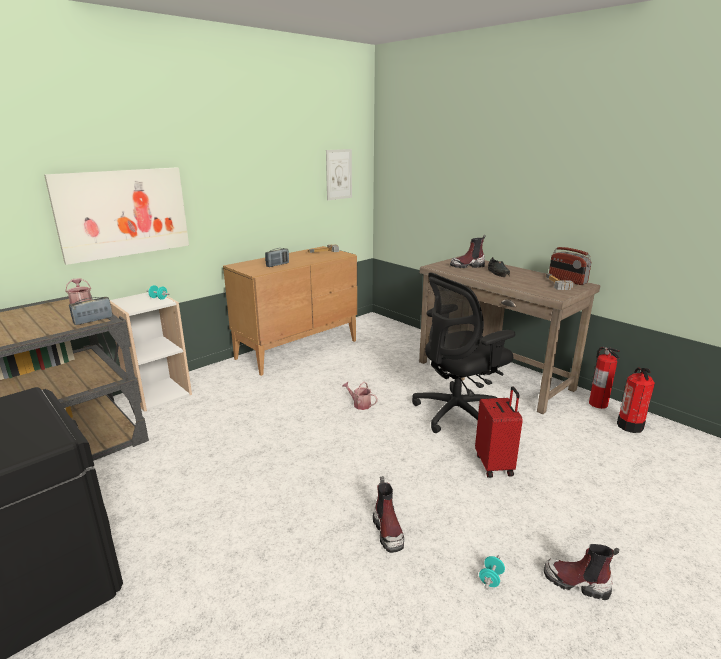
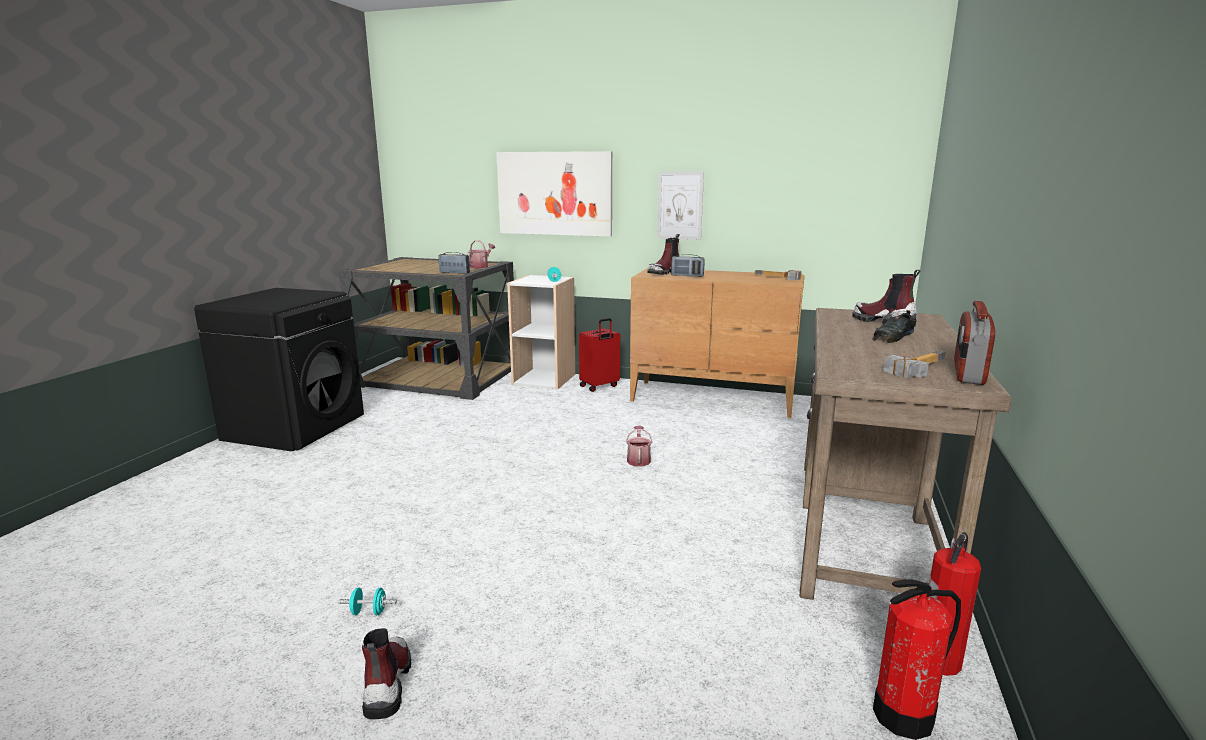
camera: 60 degrees right, 5 degrees down
picture [326,149,352,200] -> picture moved to [657,172,704,240]
boot [373,476,404,553] -> boot moved to [647,234,680,275]
black office chair [412,273,515,433] -> none
red suitcase [475,386,523,478] -> red suitcase moved to [579,318,620,392]

